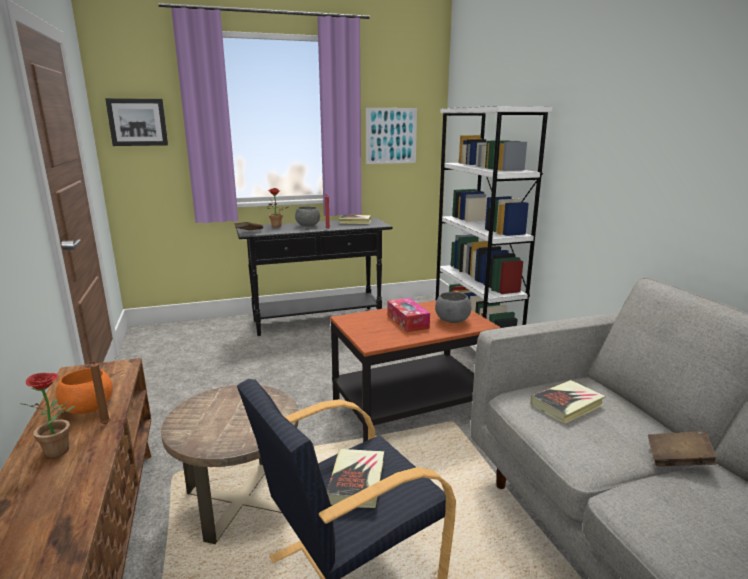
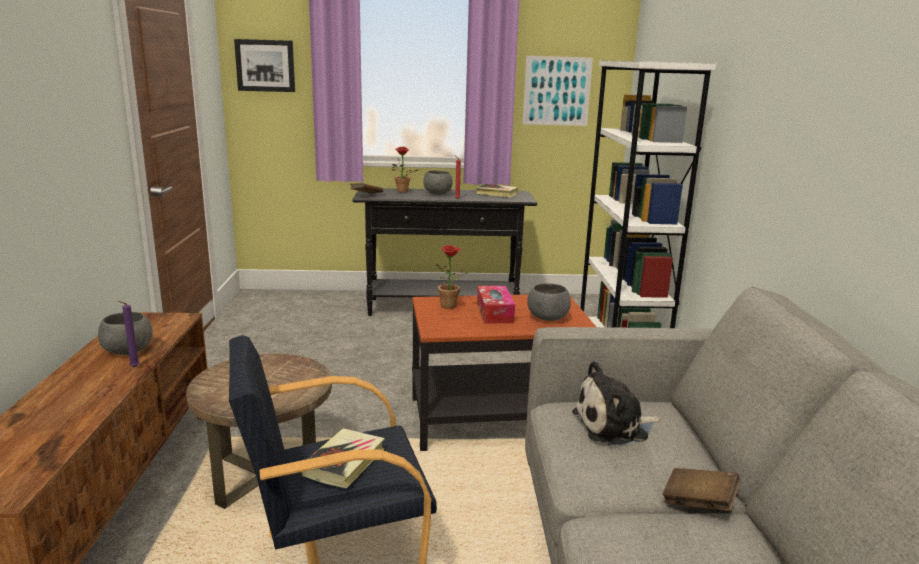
camera: 15 degrees right, 0 degrees up
potted plant [21,373,75,458] -> potted plant moved to [436,245,471,309]
orange bowl [56,368,113,414] -> grey bowl [98,312,152,355]
brown candle [86,361,110,424] -> purple candle [118,301,139,367]
book [531,380,605,424] -> plush toy [572,361,661,445]

